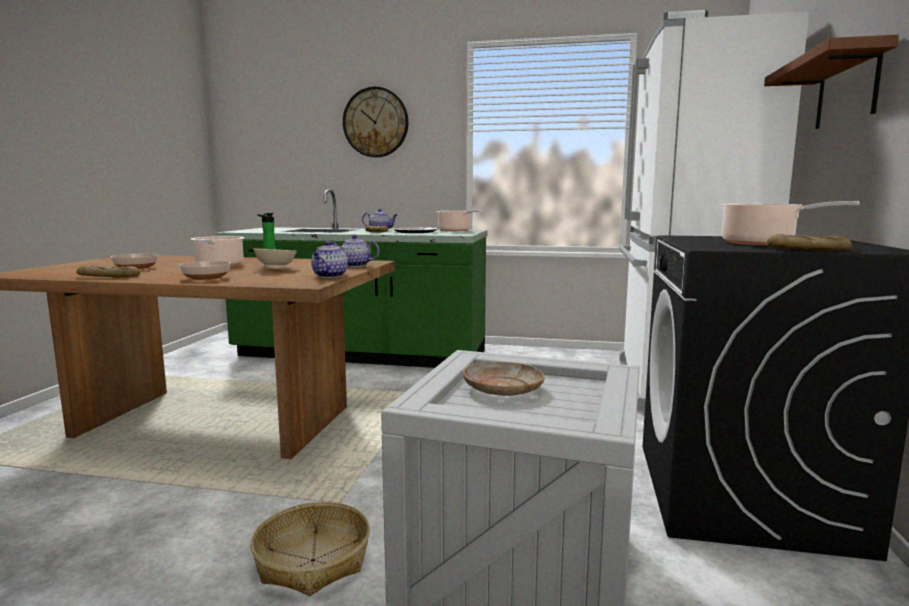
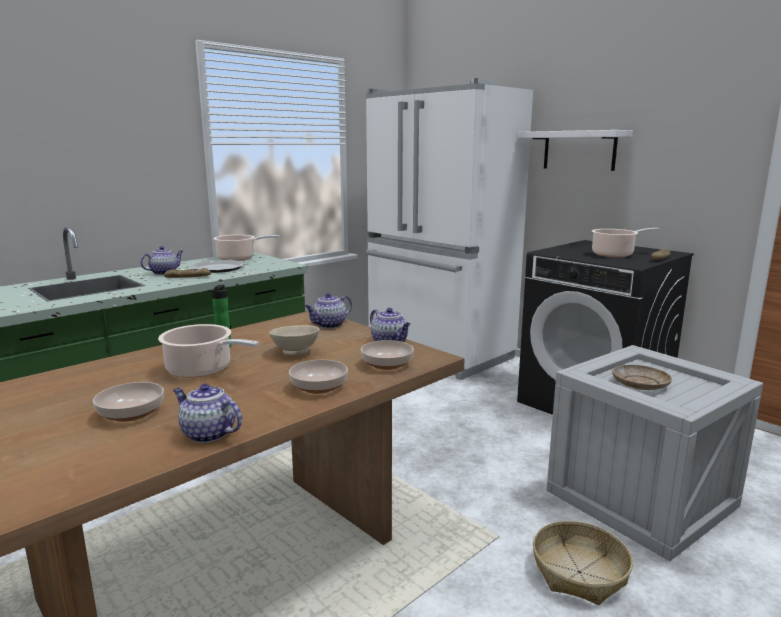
camera: 55 degrees left, 5 degrees up
bread [76,266,140,277] -> teapot [173,384,242,443]
wall clock [343,87,408,157] -> none
brown shelf [764,35,899,129] -> white shelf [518,130,633,171]
none -> bowl [360,340,414,370]

